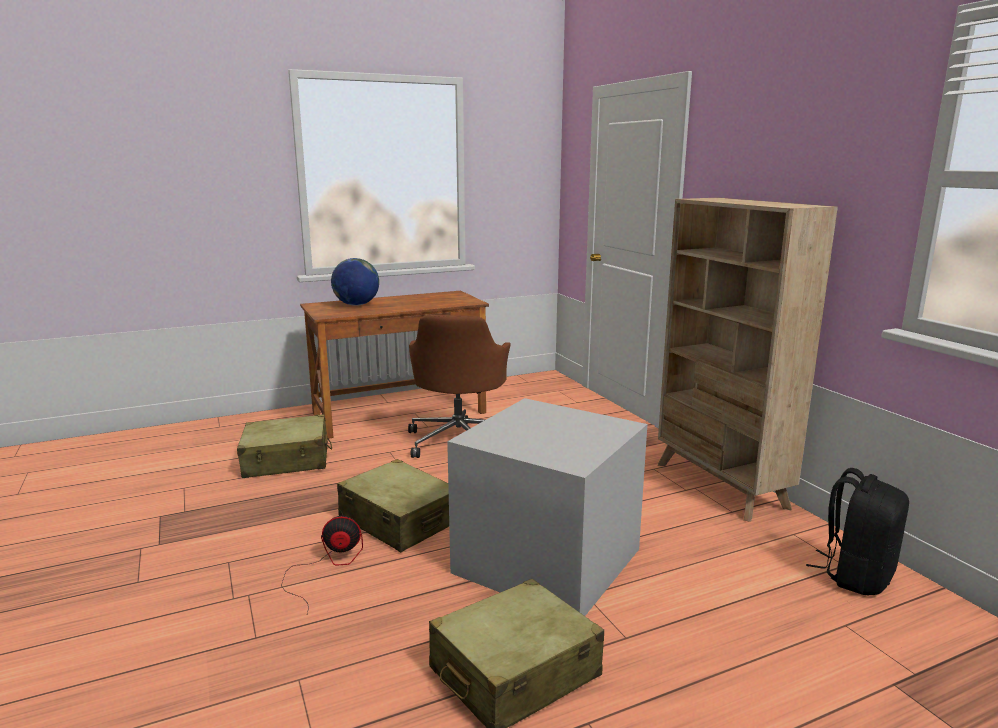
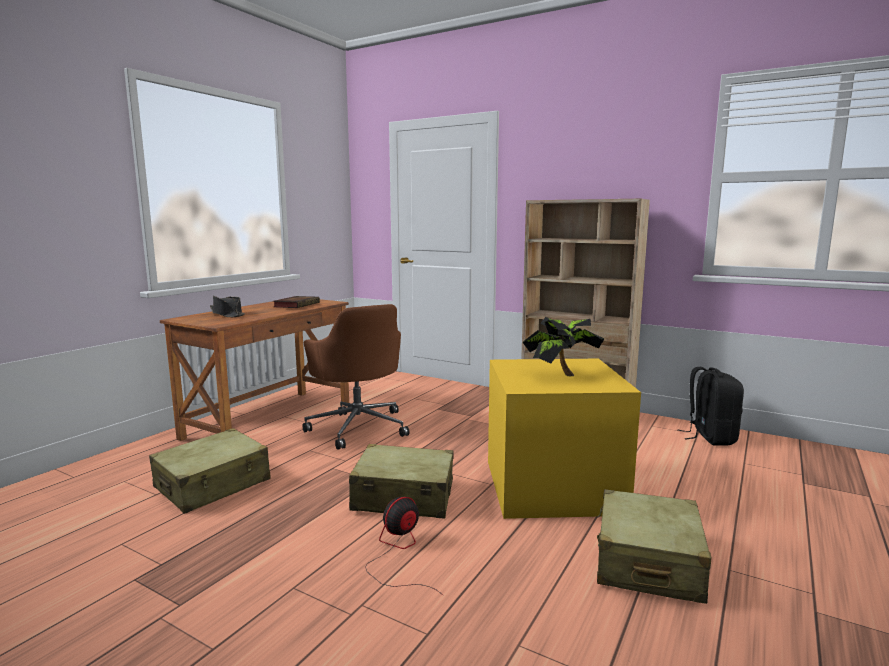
camera: 35 degrees left, 5 degrees down
globe [331,258,379,306] -> black hat [210,296,245,317]
grey storage box [447,398,647,616] -> yellow storage box [488,359,641,519]
none -> book [273,296,320,308]
none -> potted plant [523,317,604,376]

